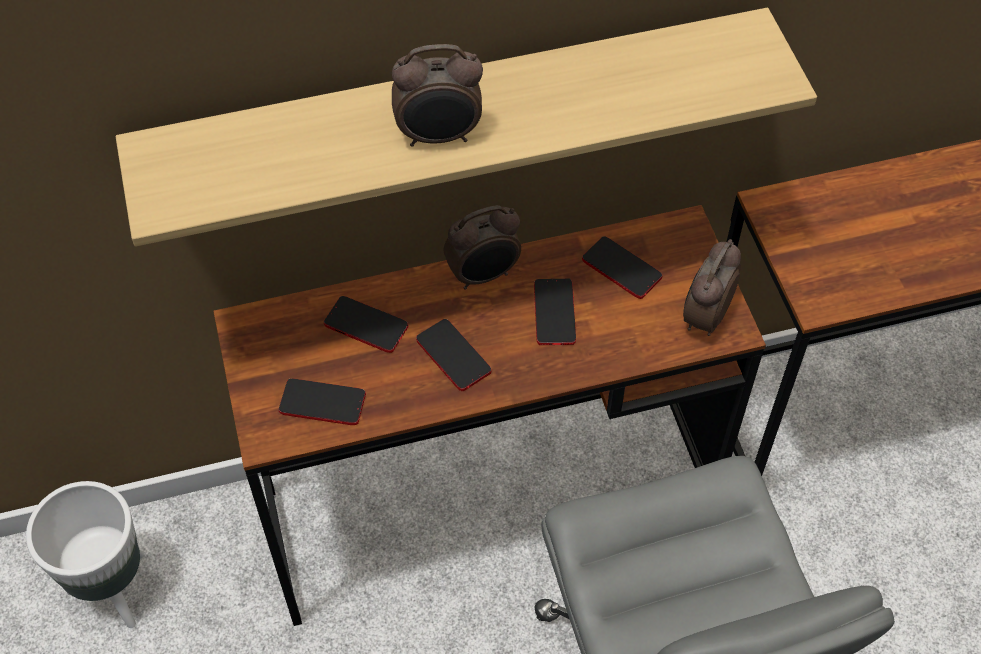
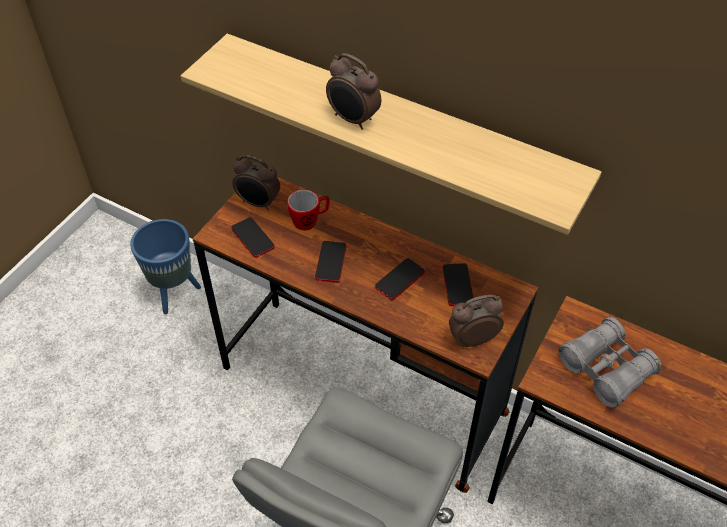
camera: 45 degrees right, 5 degrees down
white planter [26,481,144,628] -> blue planter [130,219,201,314]
phone [324,296,409,353] -> mug [287,189,330,231]
alarm clock [444,205,521,289] -> alarm clock moved to [232,155,280,211]
none -> grey binoculars [558,317,662,408]

